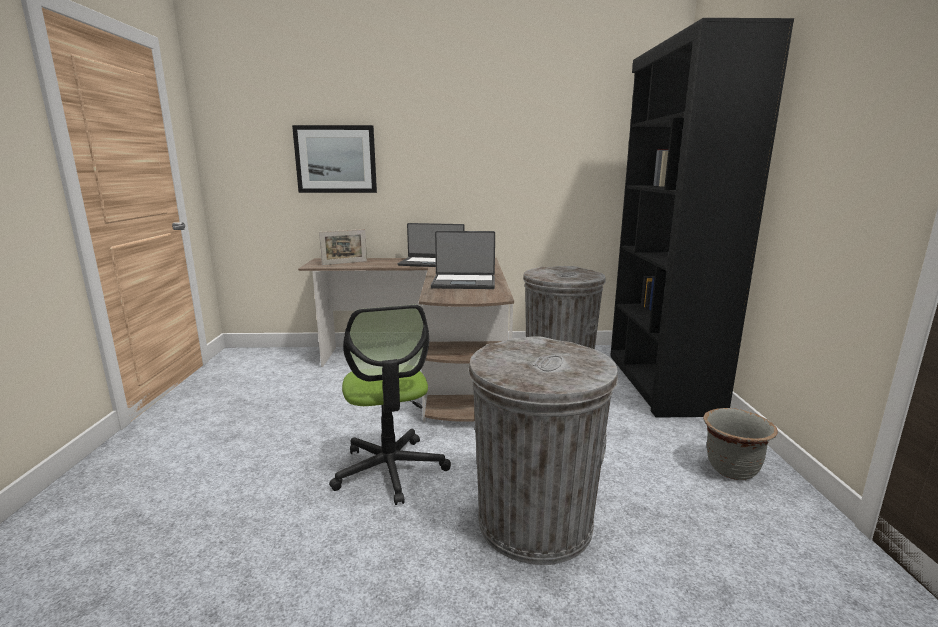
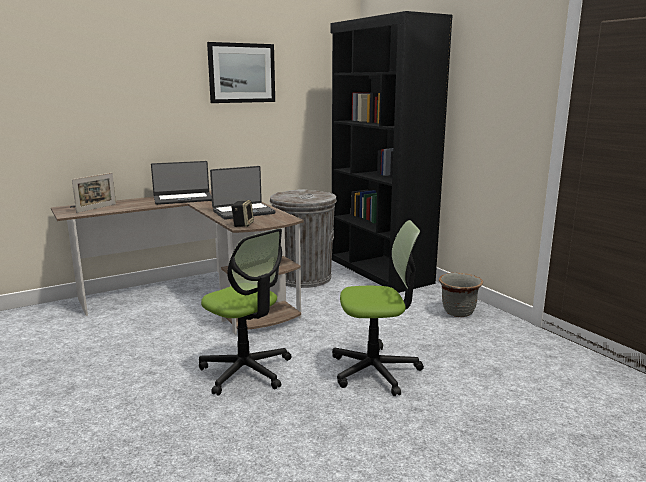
camera: 30 degrees left, 0 degrees up
picture [292,125,377,193] -> picture moved to [207,42,275,103]
grey trash can [468,336,618,565] -> office chair [332,220,424,396]
none -> speaker [231,200,254,227]

